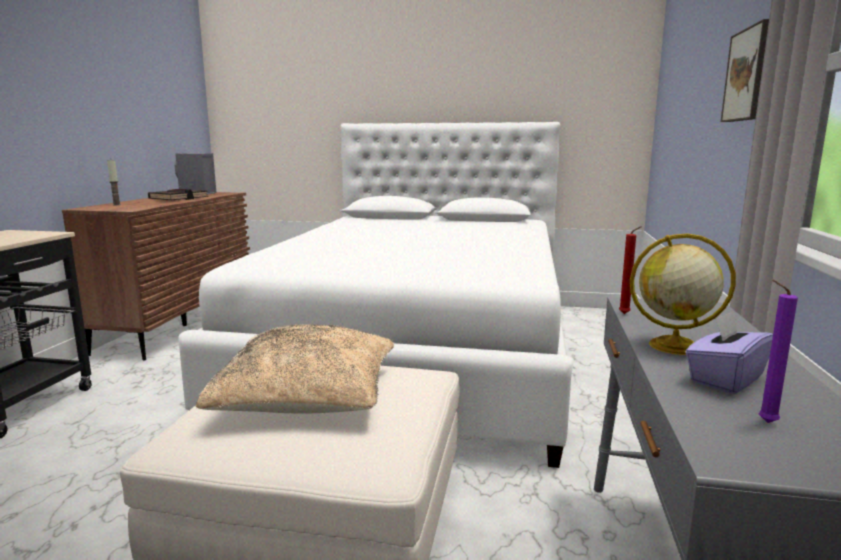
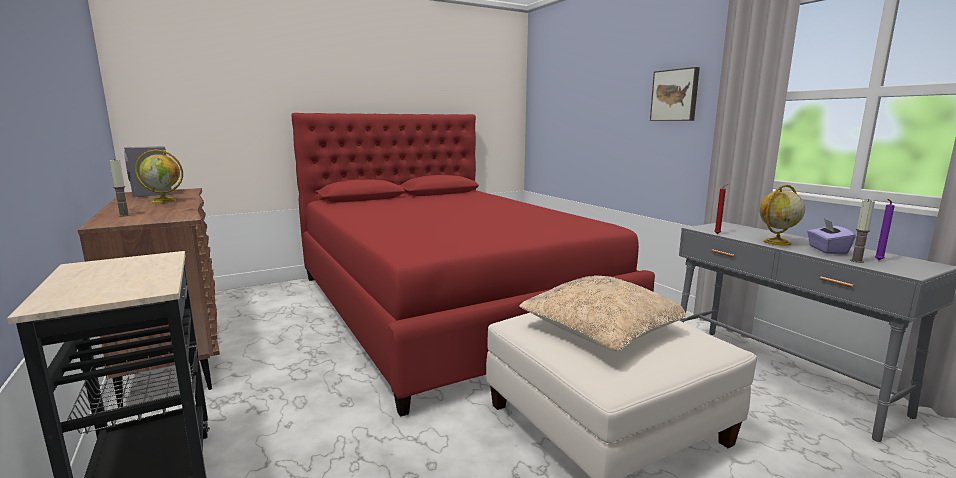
camera: 40 degrees left, 0 degrees up
black book [148,189,208,200] -> globe [135,150,183,203]
white bed [178,122,574,468] -> red bed [292,113,655,417]
none -> candle [850,200,875,263]

